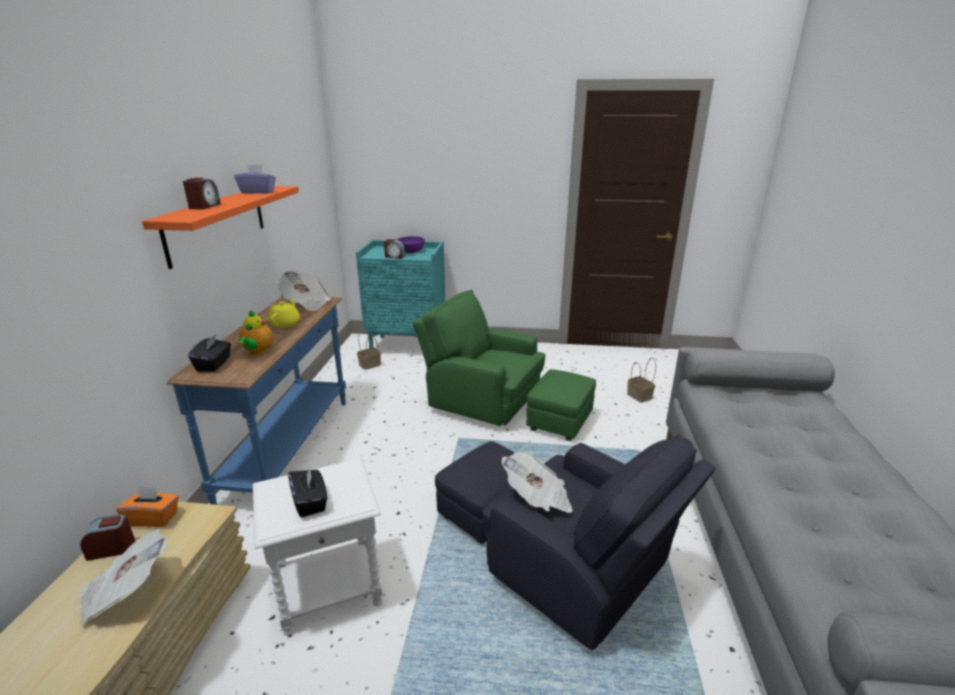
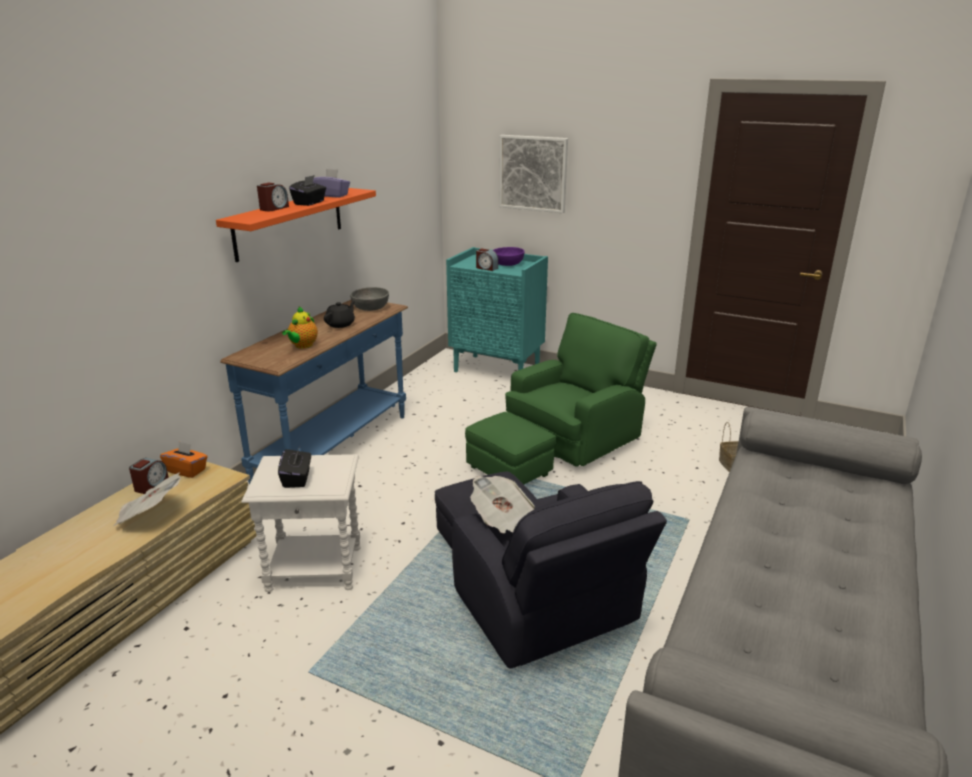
camera: 20 degrees right, 0 degrees up
alarm clock [80,514,135,561] -> alarm clock turned 105 degrees clockwise [129,458,169,494]
black tissue box [188,334,231,372] -> black tissue box moved to [289,175,326,206]
yellow teapot [268,298,300,328] -> black teapot [324,301,355,328]
newspaper [276,271,331,311] -> grey bowl [350,287,389,311]
basket [357,329,381,370] -> none
green armchair [412,290,596,441] -> green armchair turned 90 degrees clockwise [465,313,657,484]
none -> picture [499,135,568,213]

